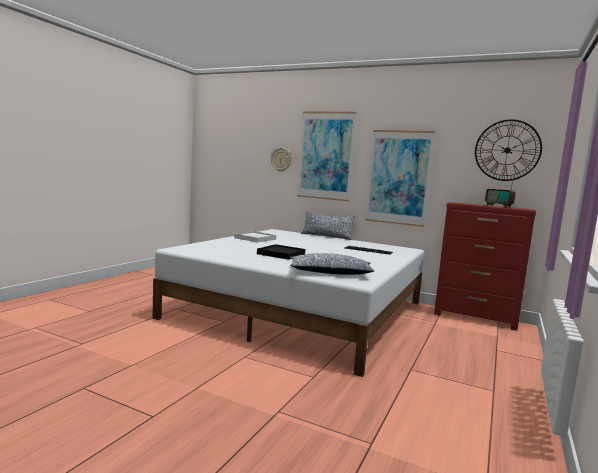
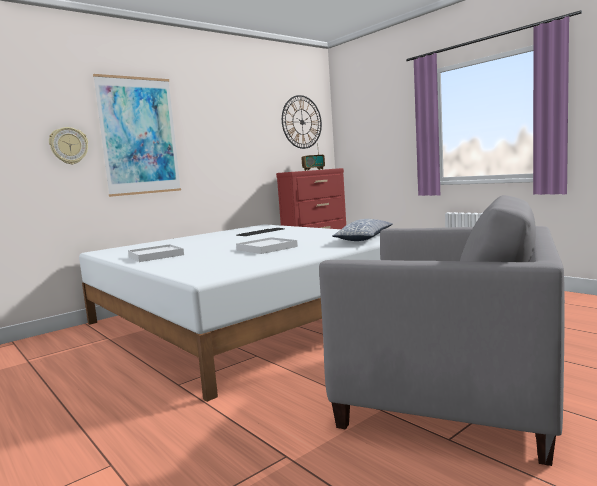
camera: 65 degrees left, 0 degrees up
black tray [257,244,305,260] -> white tray [236,237,298,254]
pillow [301,211,355,240] -> none
picture [365,130,435,227] -> none
none -> grey armchair [319,195,565,466]

